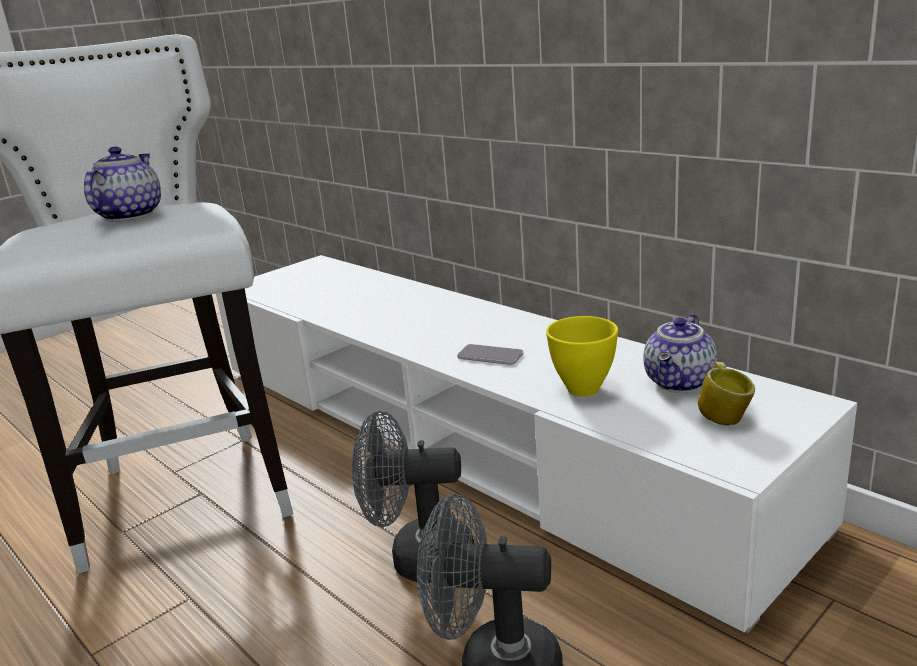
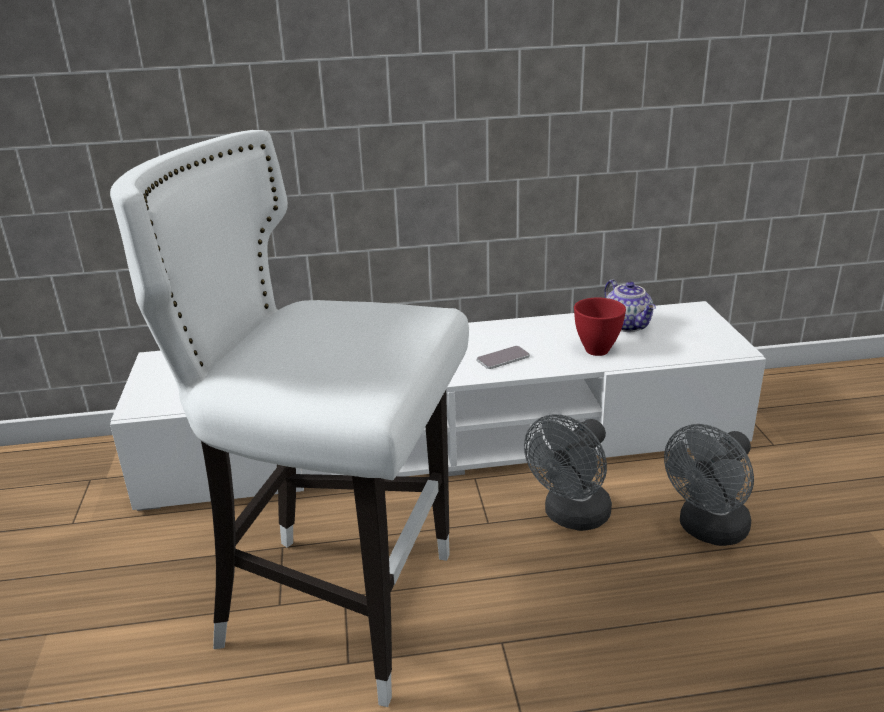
camera: 55 degrees left, 5 degrees up
teapot [84,147,161,222] -> none
yellow bowl [546,316,618,396] -> red bowl [574,298,626,356]
mug [698,362,755,425] -> none

